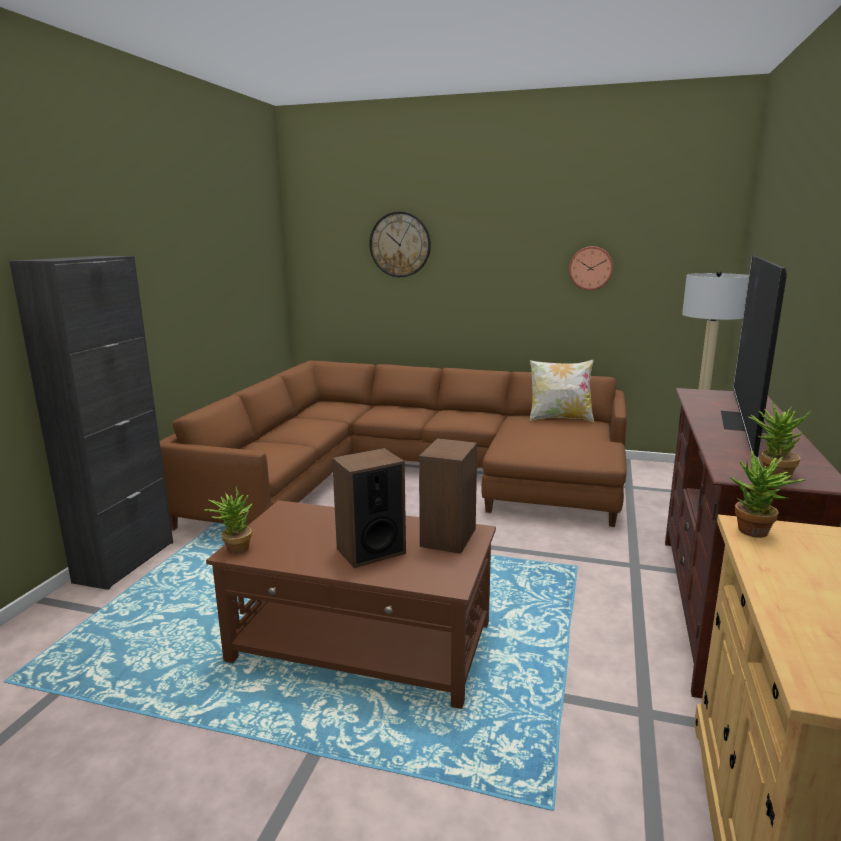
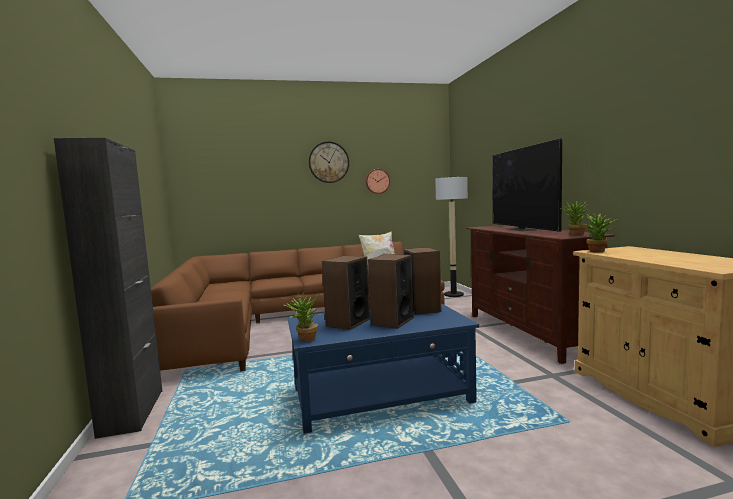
camera: 30 degrees left, 10 degrees down
brown coffee table [206,500,496,709] -> blue coffee table [288,303,479,434]
wall clock [369,211,431,277] -> wall clock moved to [309,141,349,183]
none -> speaker [322,256,370,330]

